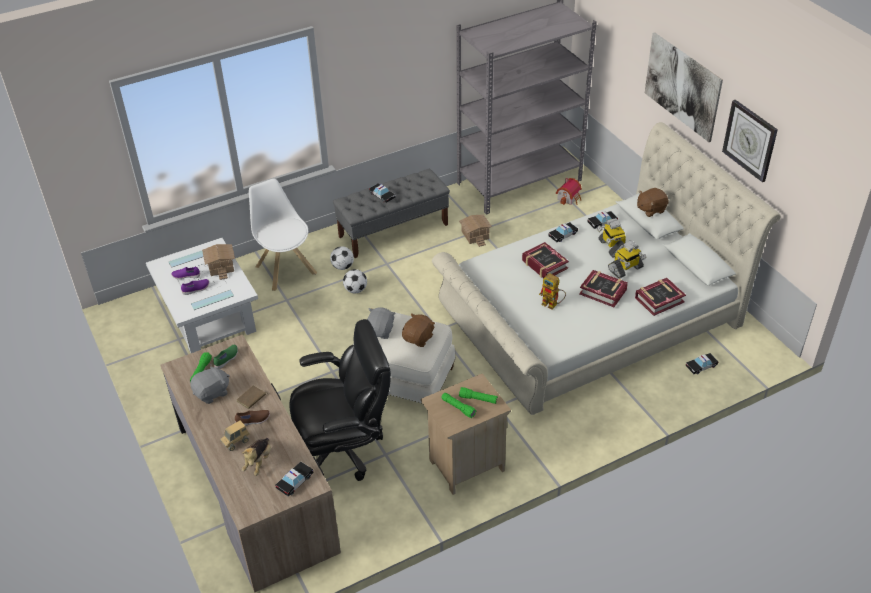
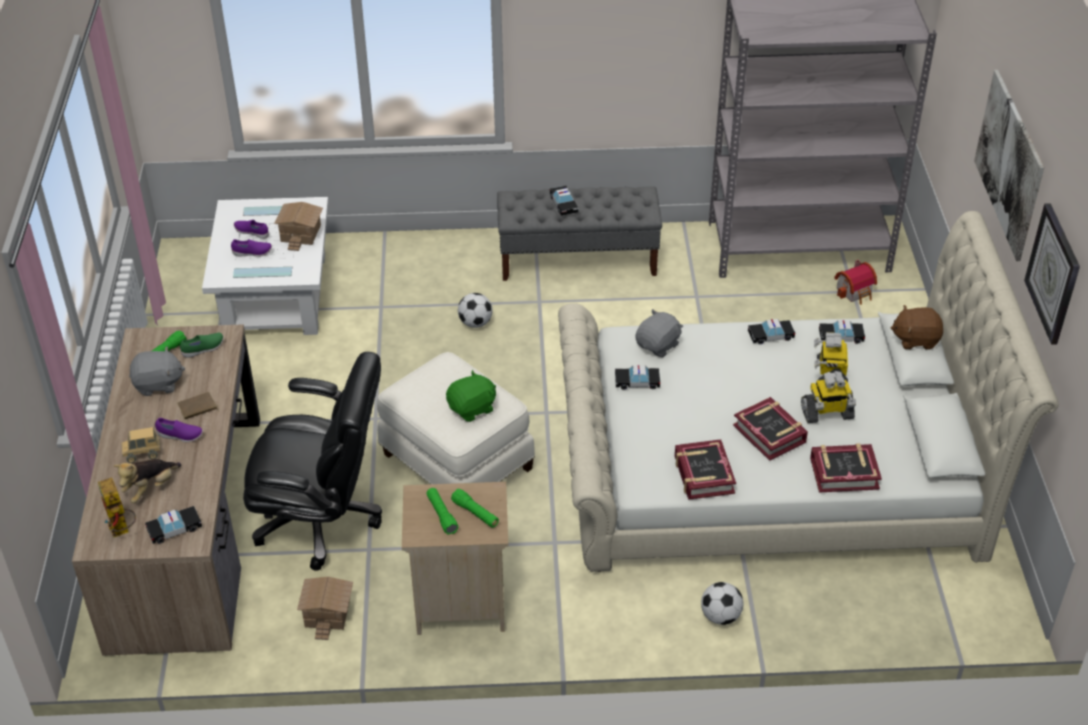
camera: 25 degrees right, 0 degrees up
brown shoe [235,410,270,426] -> purple shoe [155,418,203,442]
white chair [249,179,317,291] -> none
football [330,246,354,270] -> football moved to [701,582,743,625]
grey plush toy [367,307,395,339] -> grey plush toy moved to [636,309,683,357]
brown plush toy [402,313,435,347] -> green plush toy [446,370,496,422]
toy house [459,215,492,247] -> toy house moved to [297,577,353,640]
book [522,242,569,278] -> book moved to [675,439,736,500]
toy robot [539,273,566,310] -> toy robot moved to [98,477,136,537]
toy car [686,353,719,374] -> toy car moved to [615,365,660,390]

